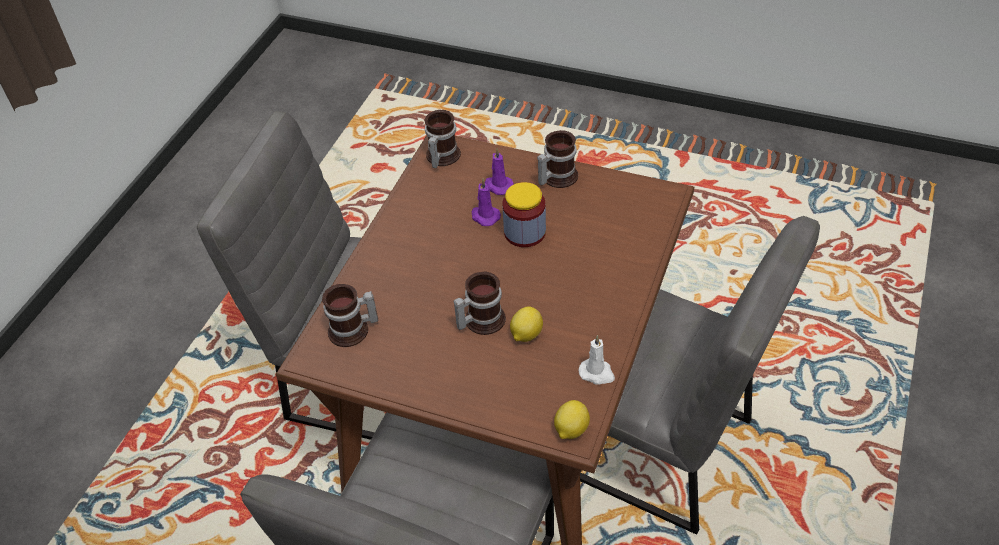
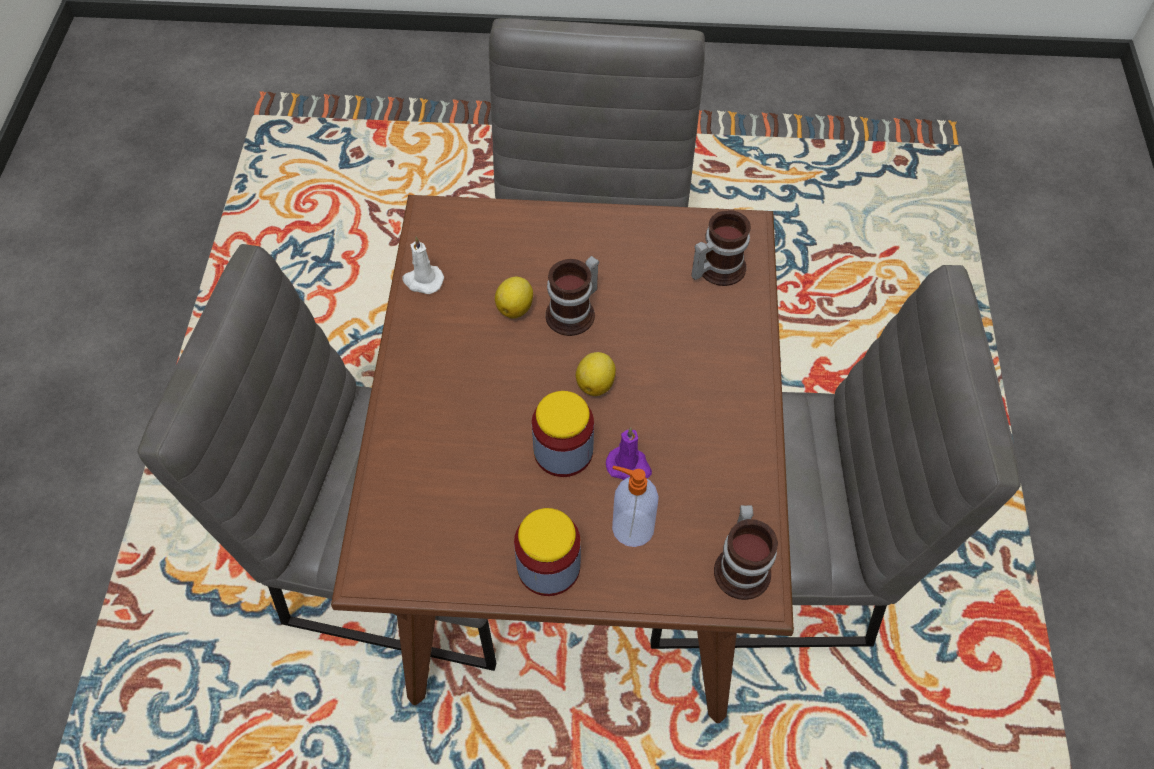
camera: 160 degrees right, 10 degrees up
purple candle [485,148,514,195] -> soap dispenser [612,466,659,547]
mug [537,130,578,188] -> jar [514,508,581,596]
lemon [554,400,590,439] -> lemon moved to [576,352,616,396]

